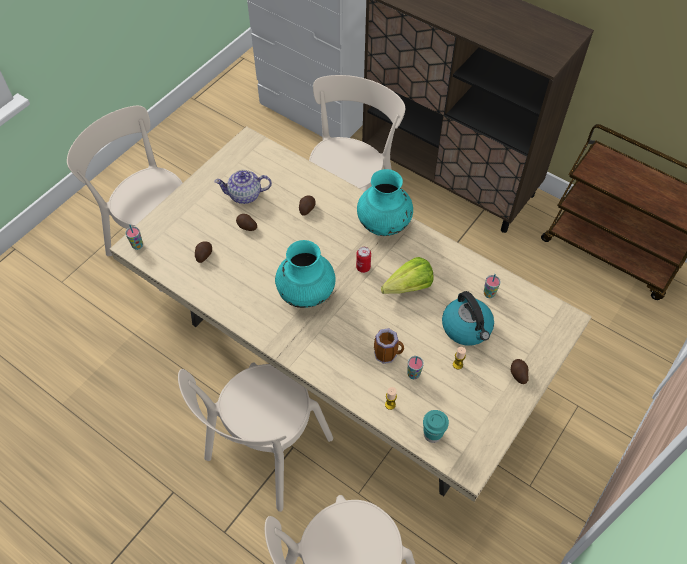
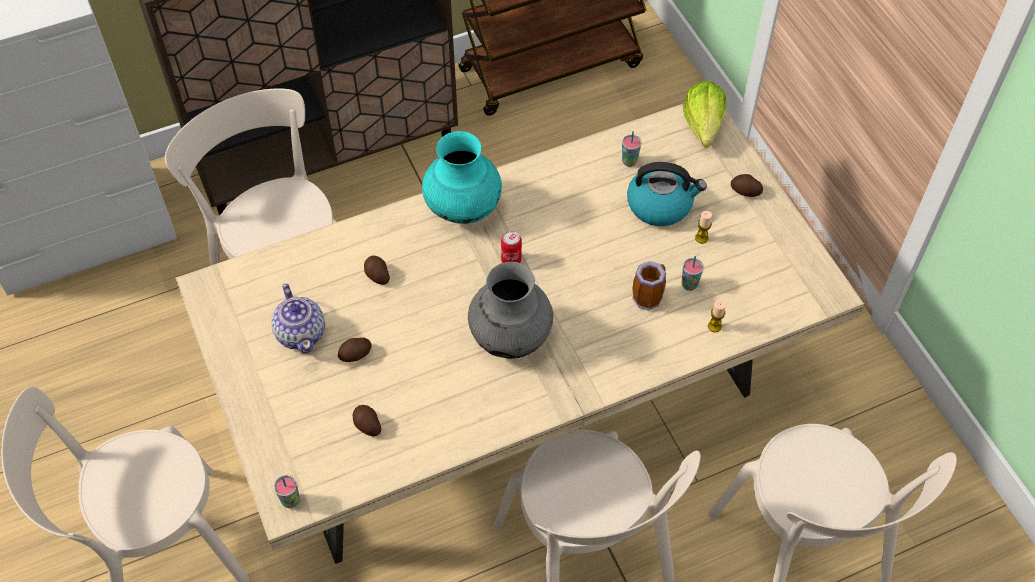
camera: 60 degrees left, 0 degrees up
teapot [214,170,272,204] -> teapot turned 45 degrees counterclockwise [271,284,325,354]
turquoise vase [275,240,335,308] -> grey vase [468,262,553,359]
lettuce [381,257,433,294] -> lettuce moved to [683,81,726,148]
turquoise cup [423,410,449,443] -> none

